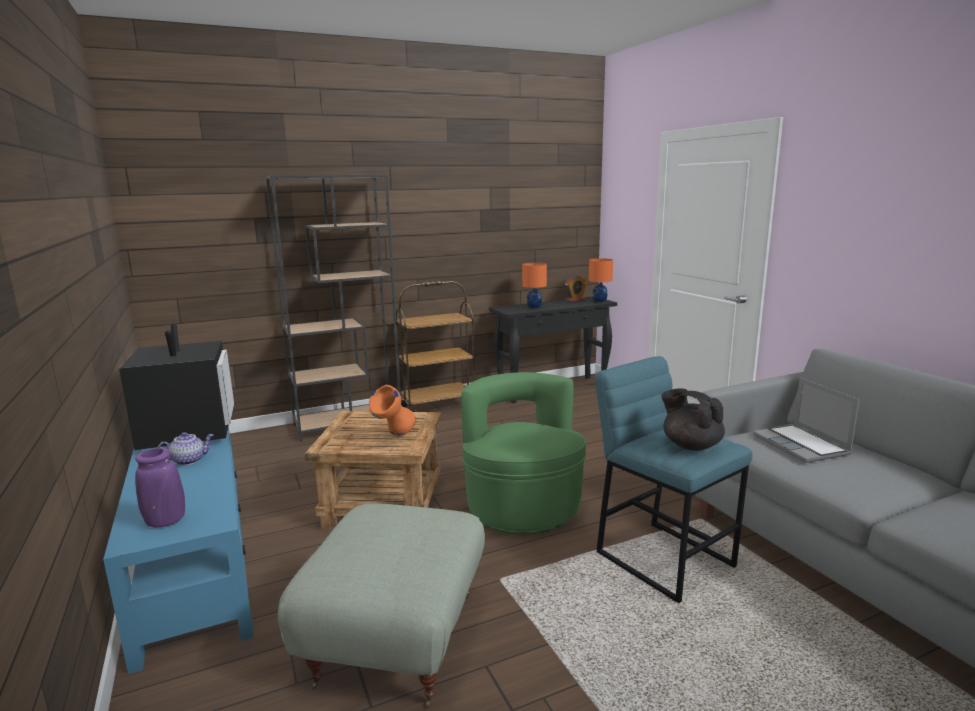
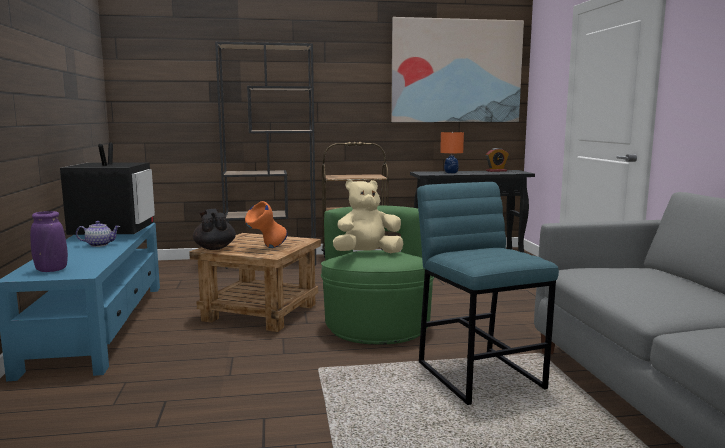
camera: 15 degrees right, 5 degrees down
grey ottoman [278,503,485,708] -> none
orange table lamp [589,258,613,302] -> none
black teapot [661,388,725,451] -> black teapot moved to [193,209,236,250]
laptop [753,378,859,463] -> none
none -> beige plush toy [333,179,404,253]
none -> picture [391,17,524,122]

